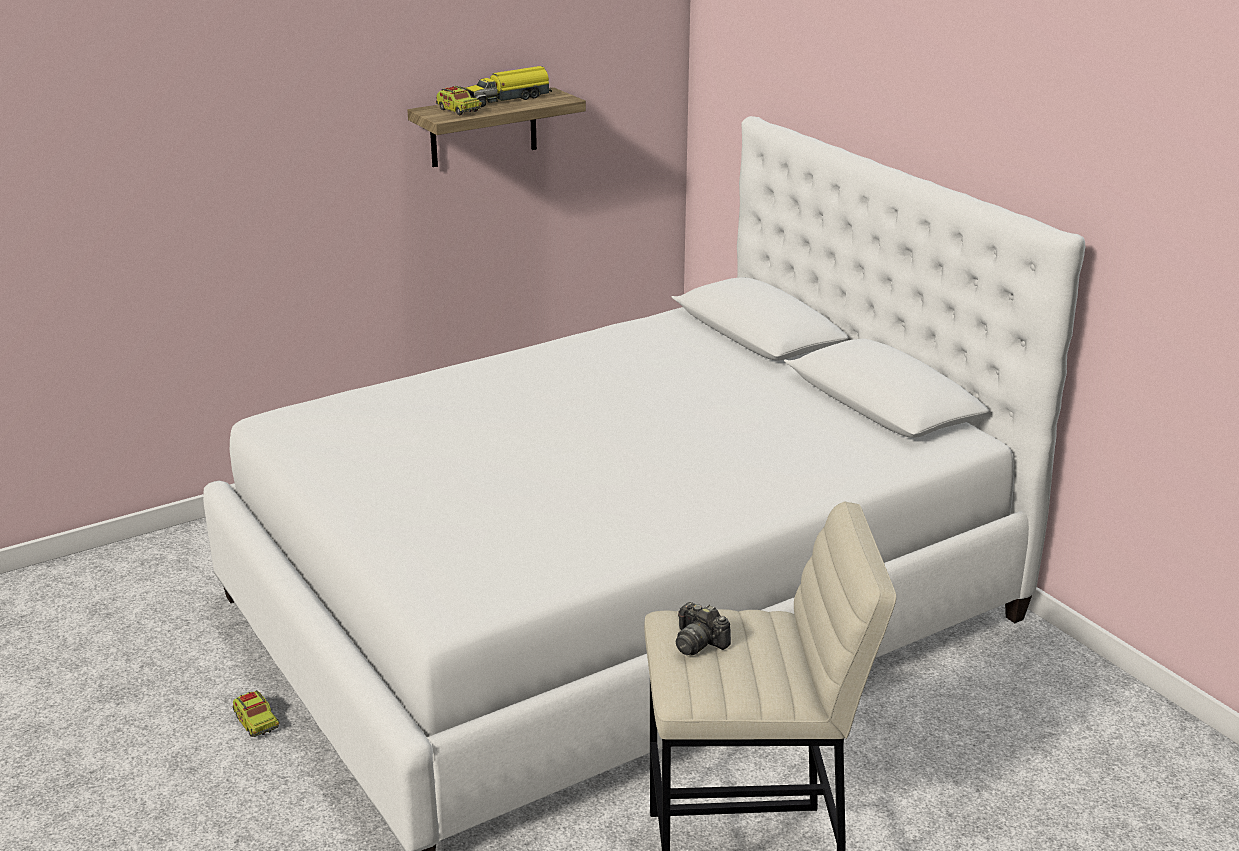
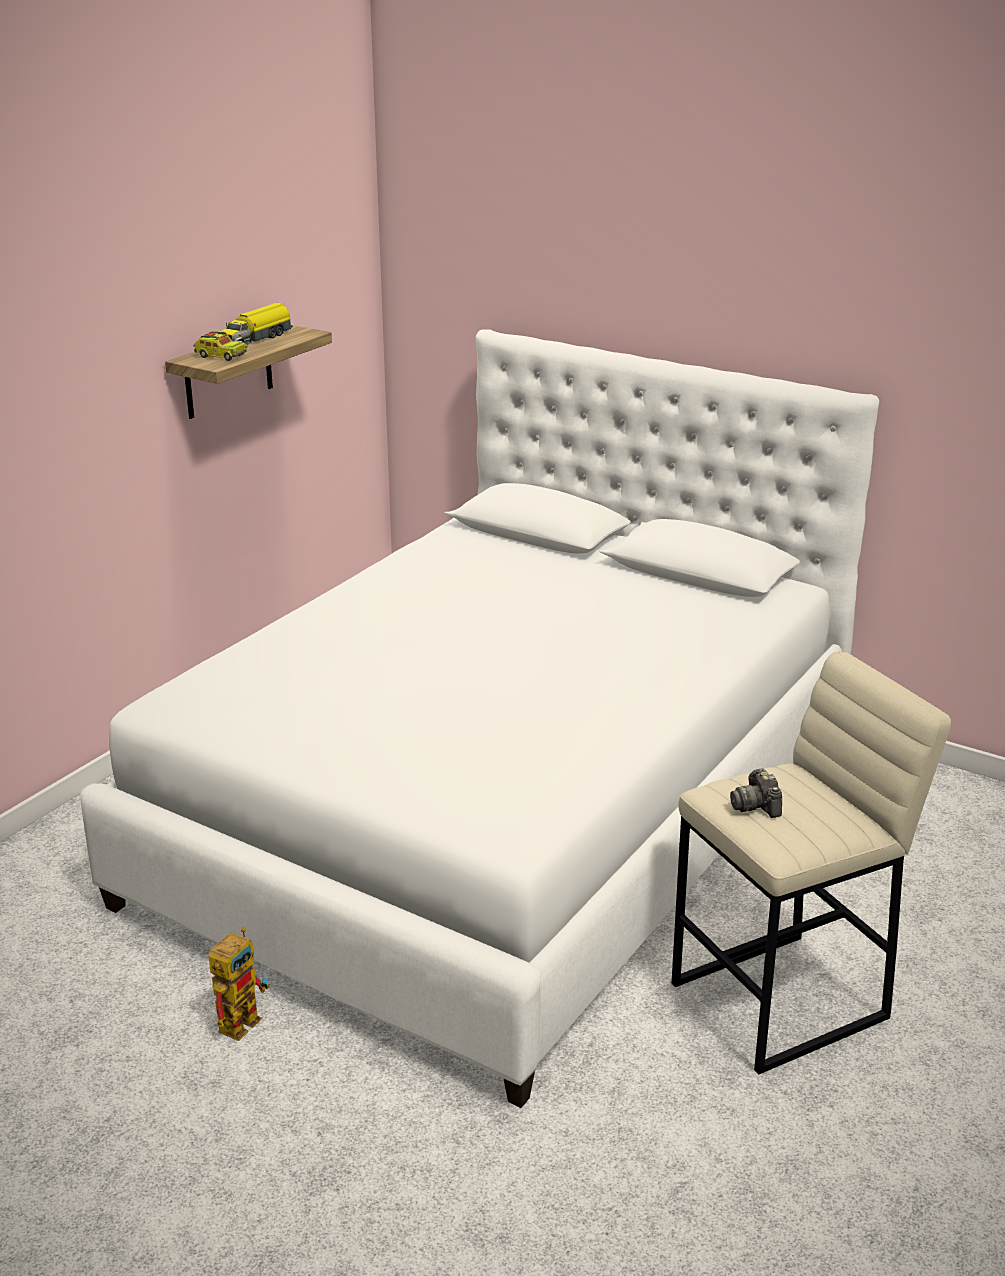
camera: 25 degrees left, 0 degrees up
toy truck [232,690,279,737] -> toy robot [208,927,270,1041]
camera [676,602,731,655] -> camera turned 60 degrees clockwise [730,768,782,818]

